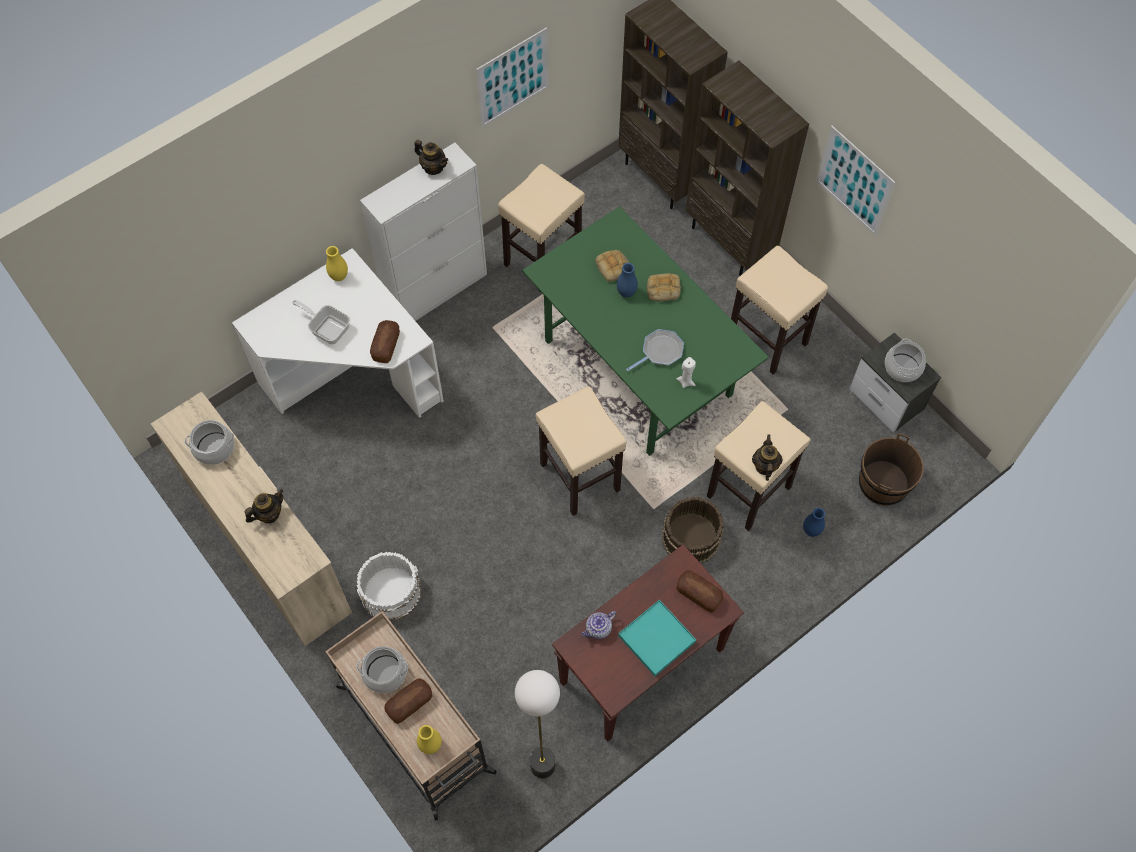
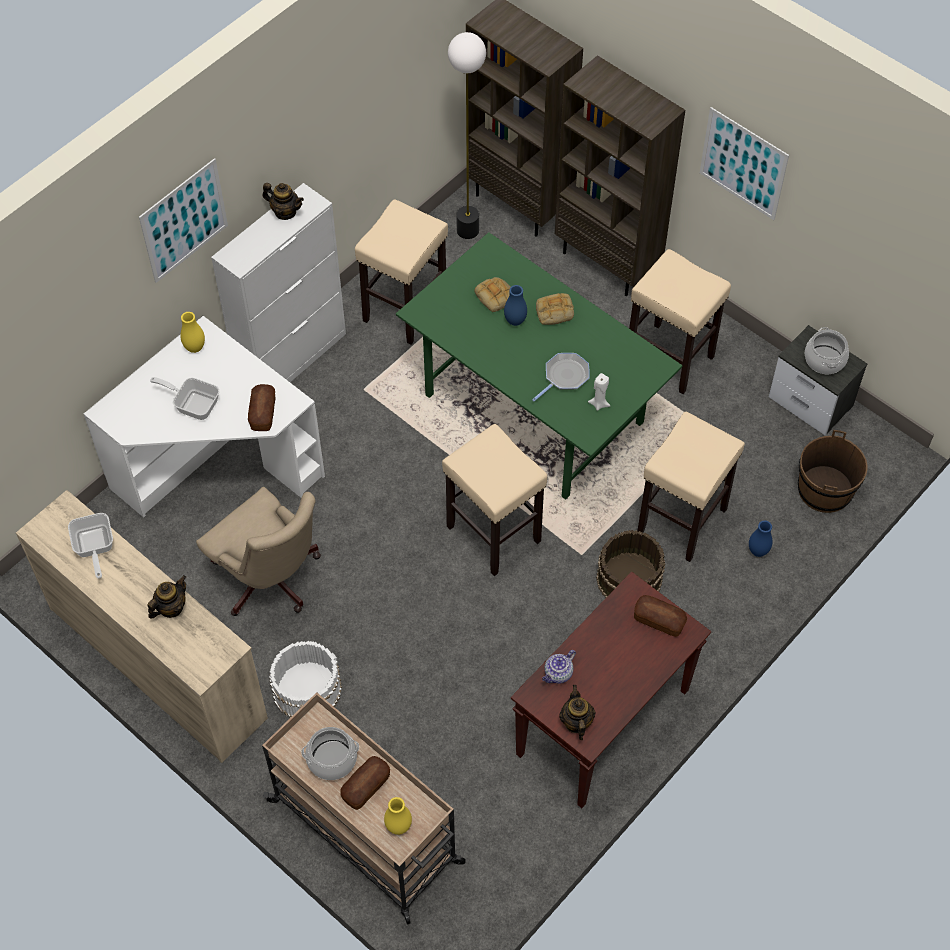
camera: 10 degrees left, 5 degrees down
cooking pot [185,420,234,465] -> frying pan [68,513,113,579]
picture [476,27,548,128] -> picture moved to [139,158,228,283]
floor lamp [515,670,560,778] -> floor lamp moved to [448,32,486,239]
turquoise tray [618,600,696,676] -> none
teapot [752,434,783,481] -> teapot moved to [559,685,596,740]
none -> beige office chair [196,487,321,616]

